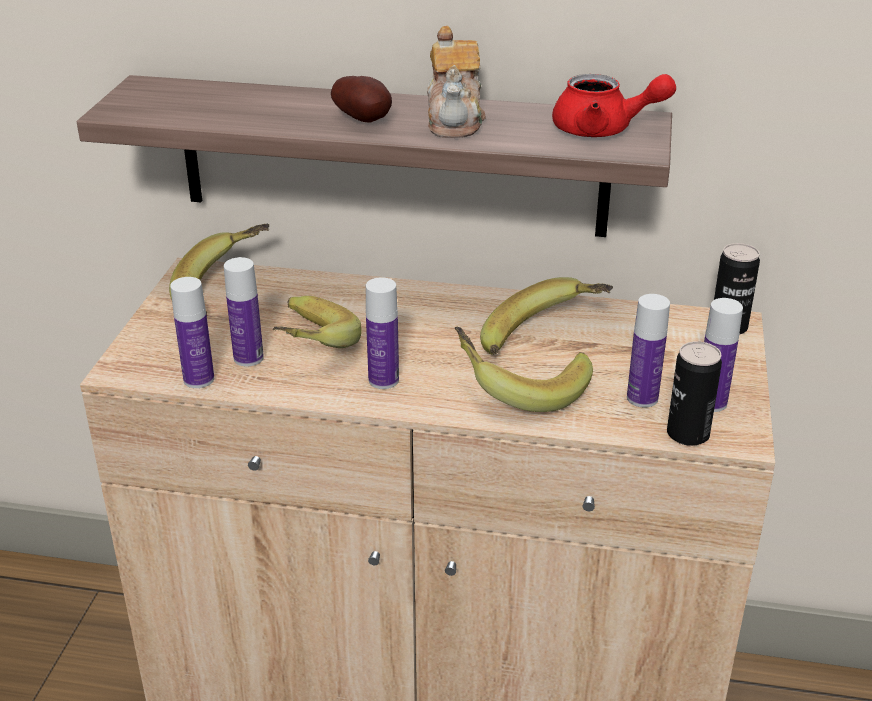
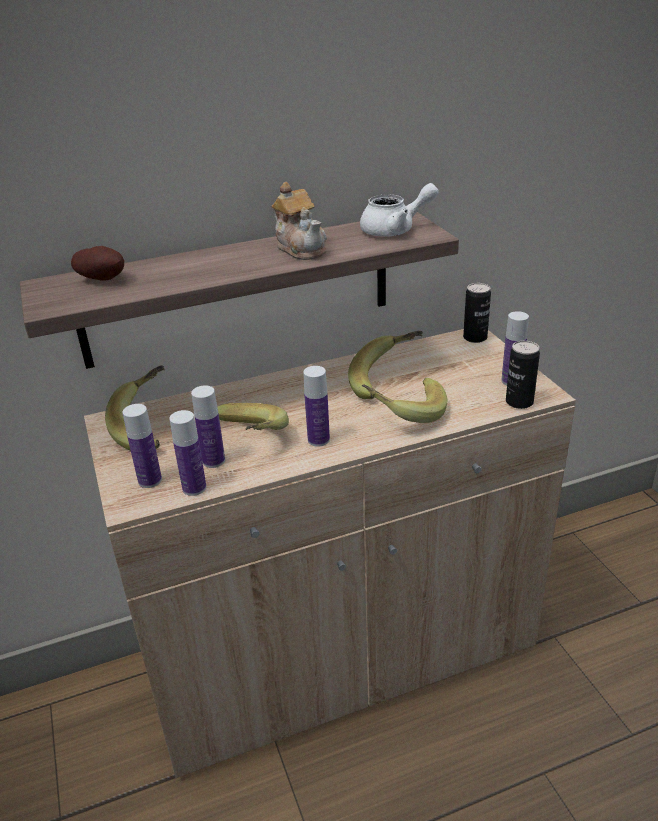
camera: 30 degrees left, 0 degrees up
potato [331,76,392,123] -> potato moved to [71,246,124,281]
red teapot [552,74,676,137] -> white teapot [360,183,439,237]
bottle [627,294,670,407] -> bottle moved to [122,404,162,488]

